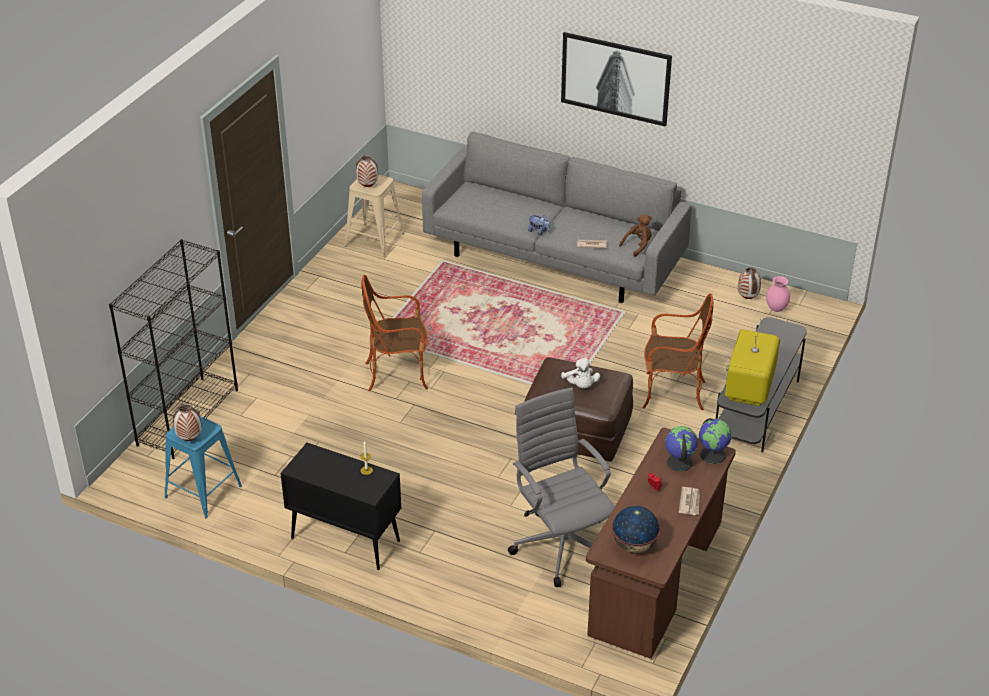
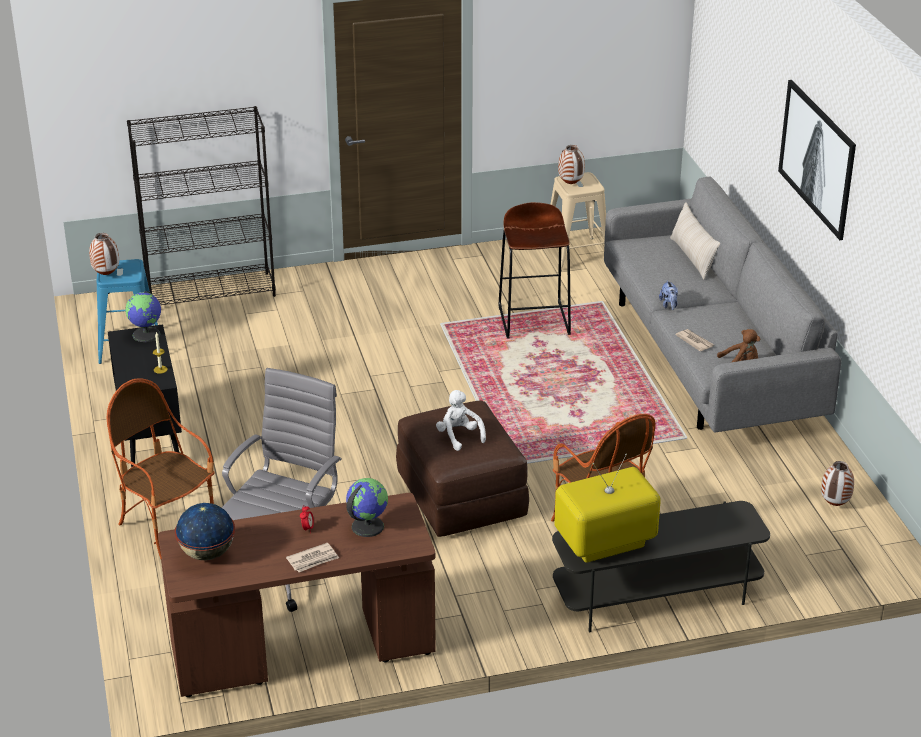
camera: 50 degrees right, 5 degrees down
armchair [361,275,428,391] -> armchair moved to [107,378,214,559]
white plush toy [561,357,600,388] -> white plush toy turned 120 degrees clockwise [436,390,486,451]
globe [699,418,732,464] -> globe moved to [125,291,161,342]
pink vase [766,276,790,312] -> none
none -> brown stool [499,202,571,339]
none -> beige pillow [670,202,720,279]

